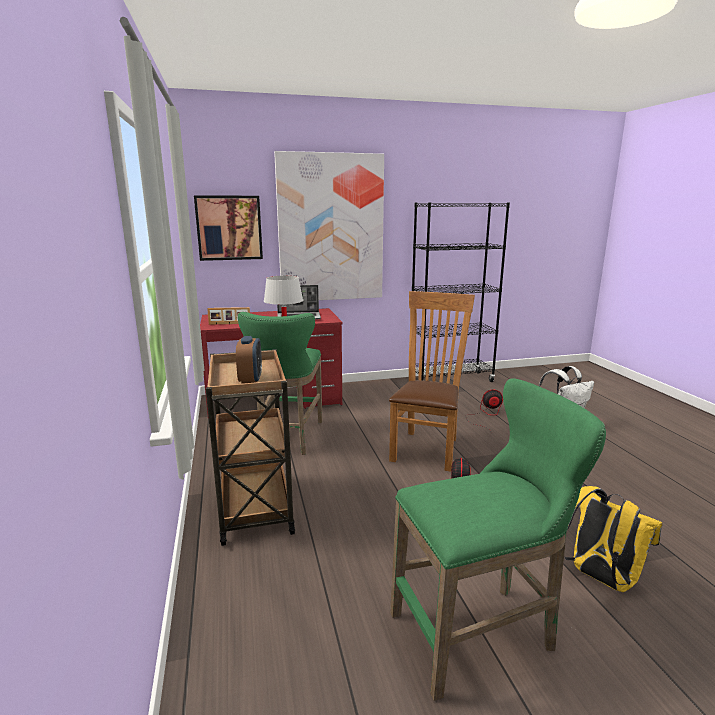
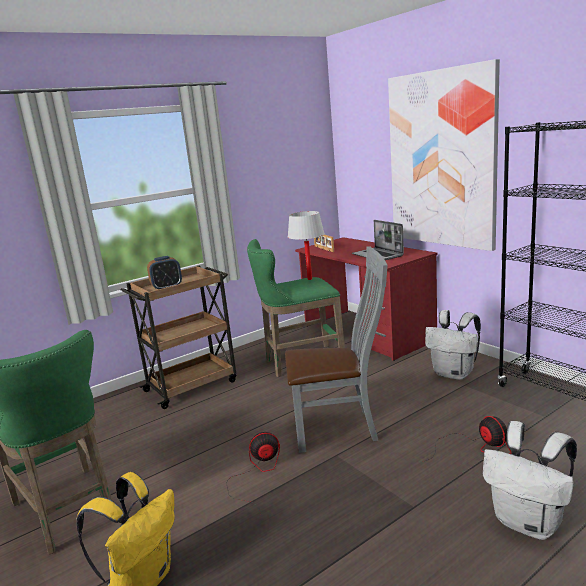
camera: 70 degrees right, 0 degrees up
picture [194,195,263,261] -> none
brown chair [389,291,475,472] -> grey chair [285,246,388,453]
none -> white backpack [425,310,481,380]

